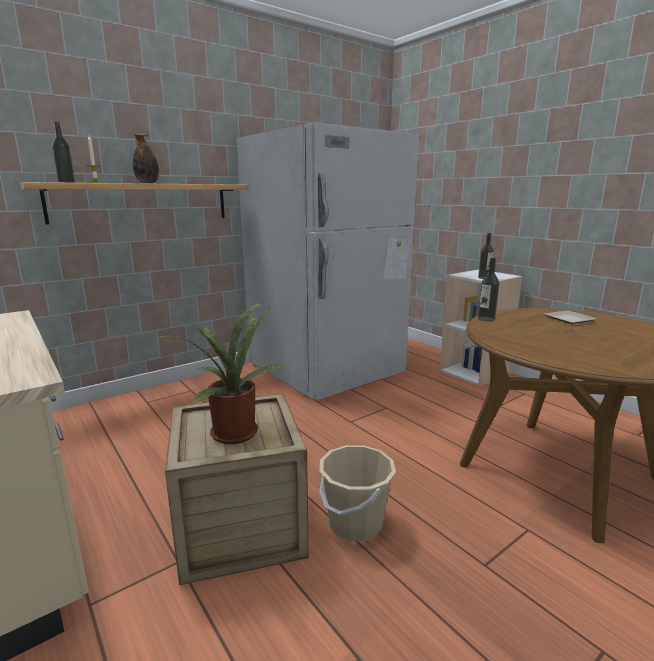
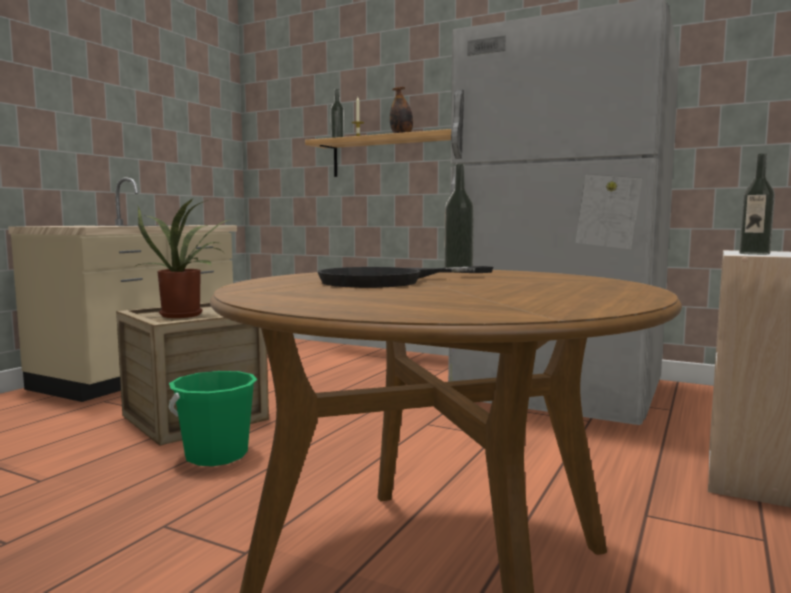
camera: 65 degrees right, 10 degrees down
beige bucket [319,445,396,541] -> green bucket [168,371,257,466]
plate [543,310,597,324] -> none
none -> black frying pan [317,266,494,288]

